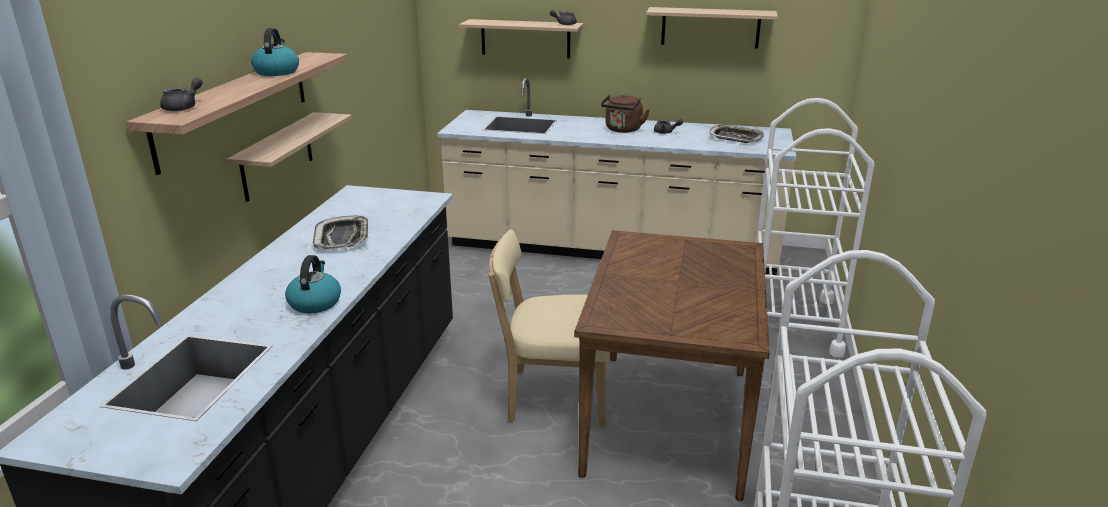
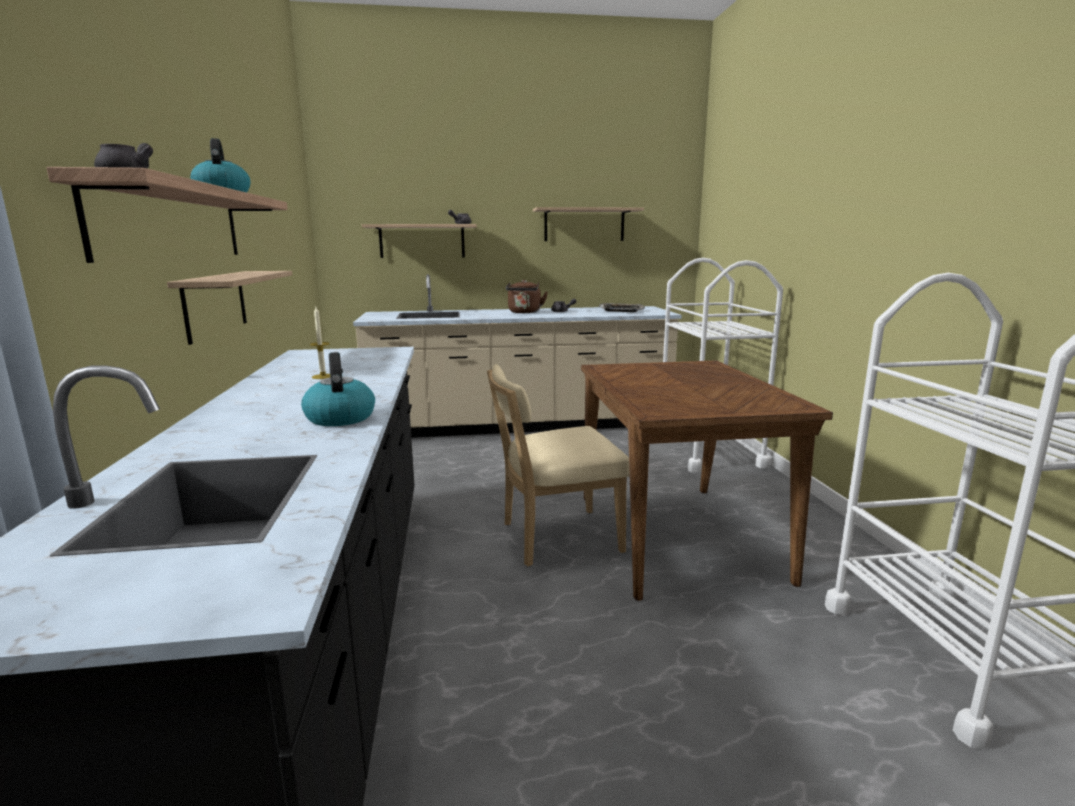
camera: 20 degrees left, 10 degrees down
tray [313,215,368,250] -> candle [310,307,330,379]

